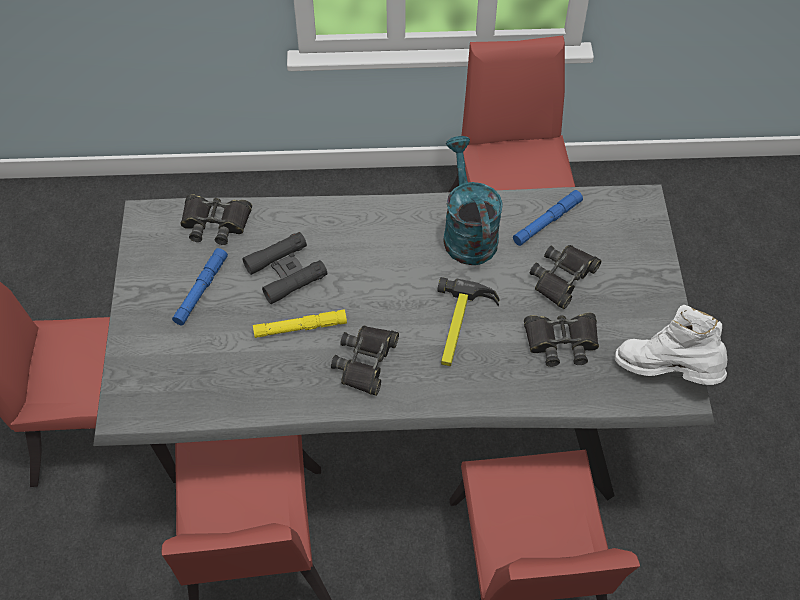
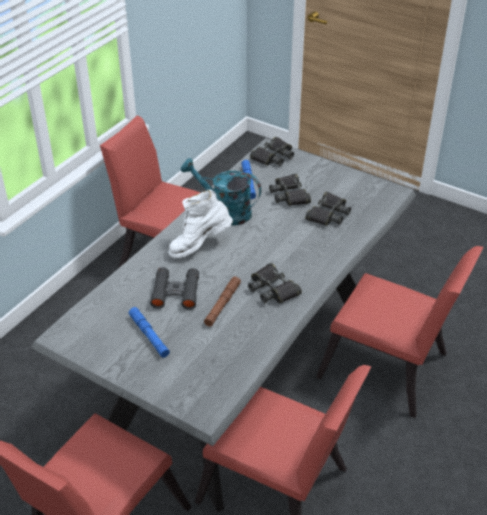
camera: 55 degrees left, 15 degrees down
black binoculars [180,194,252,245] -> black binoculars moved to [250,137,294,166]
yellow flashlight [253,309,347,338] -> brown flashlight [204,276,241,326]
hammer [438,277,500,366] -> none
white boot [615,305,728,385] -> white boot moved to [168,189,233,258]

